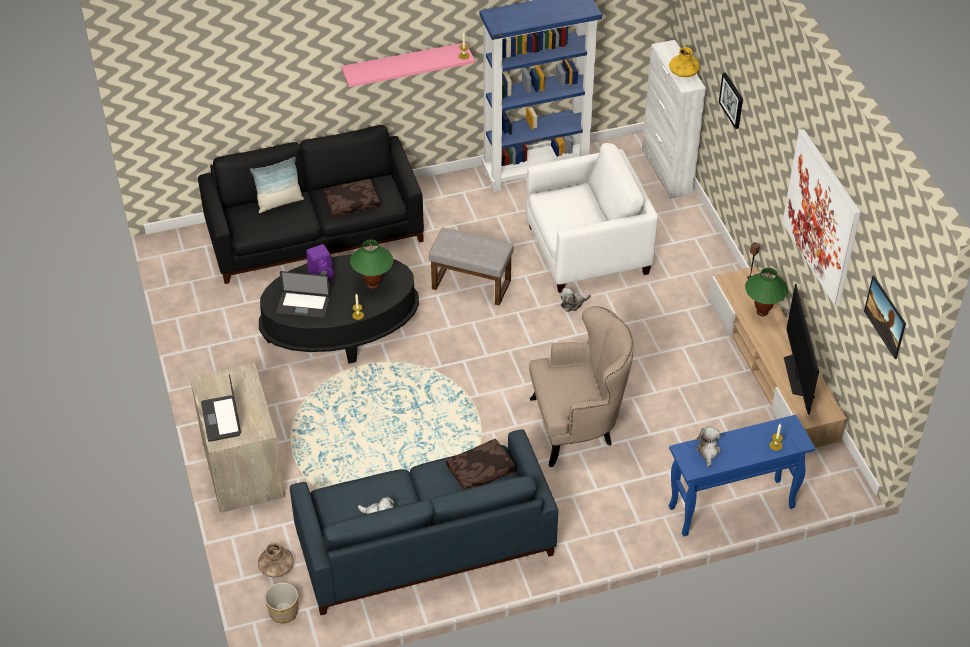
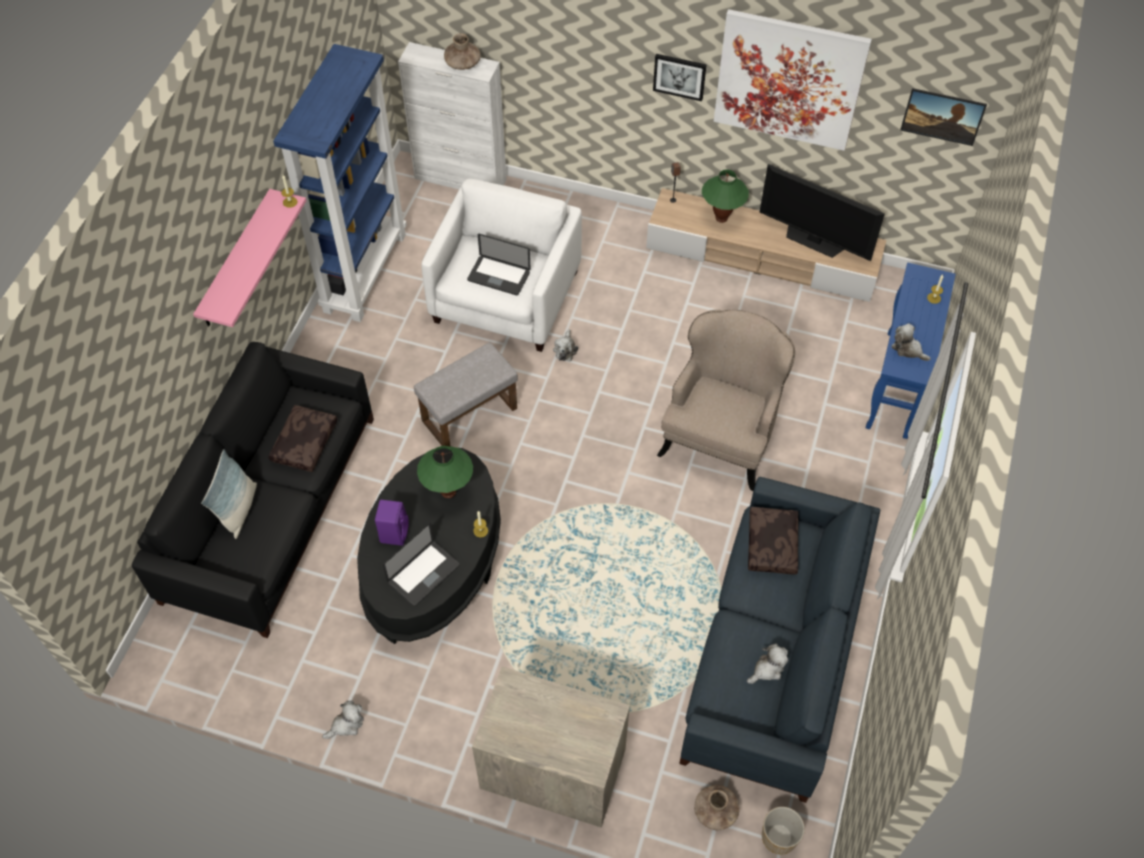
camera: 55 degrees left, 10 degrees up
laptop [201,374,241,442] -> laptop moved to [467,234,531,295]
yellow vase [669,47,700,77] -> brown vase [444,33,481,70]
picture [719,72,743,129] -> picture moved to [653,54,707,101]
none -> plush toy [322,701,364,739]

